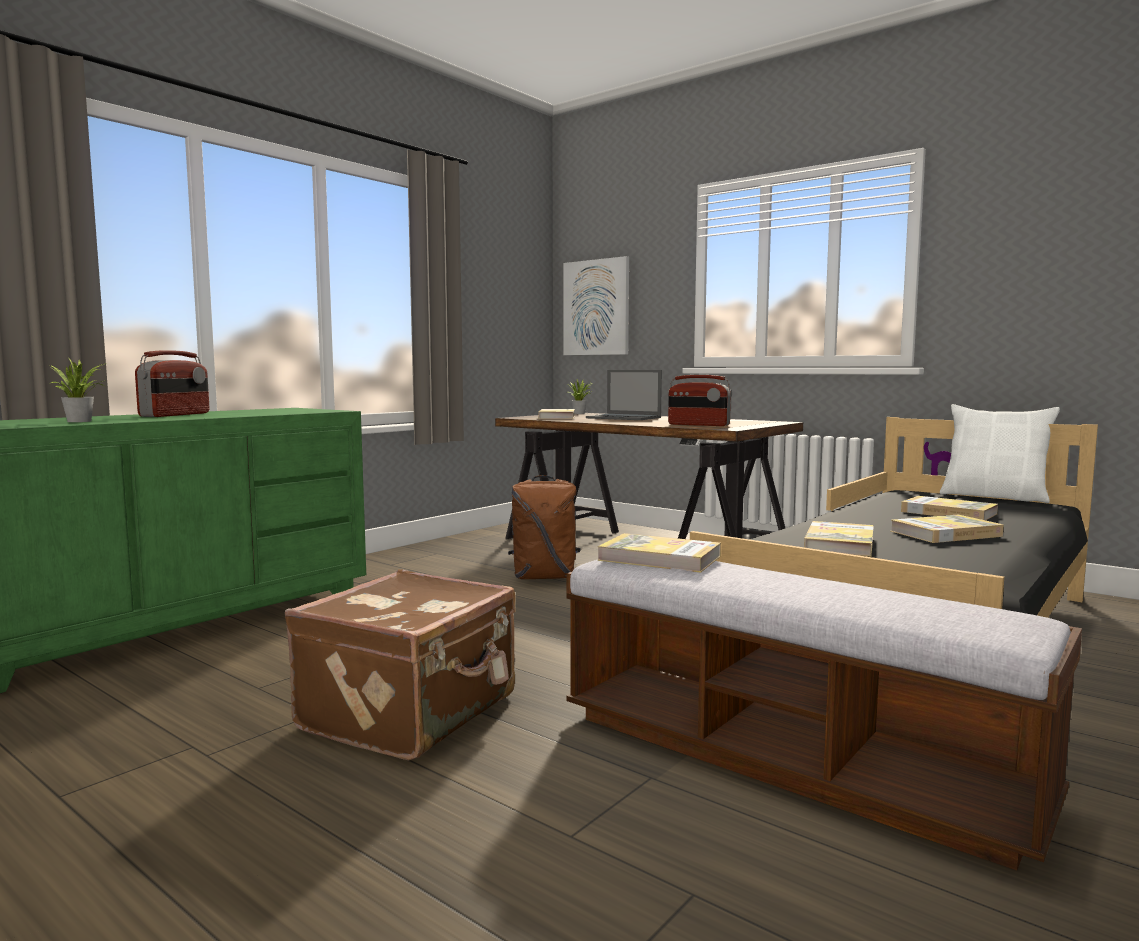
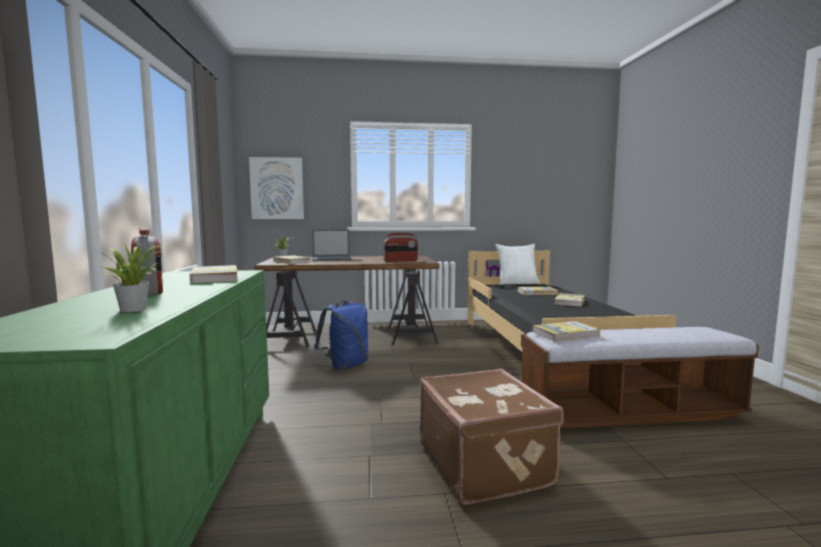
camera: 45 degrees left, 0 degrees up
brown backpack [508,475,581,579] -> blue backpack [314,301,369,370]
book [804,521,874,557] -> book moved to [190,265,238,283]

